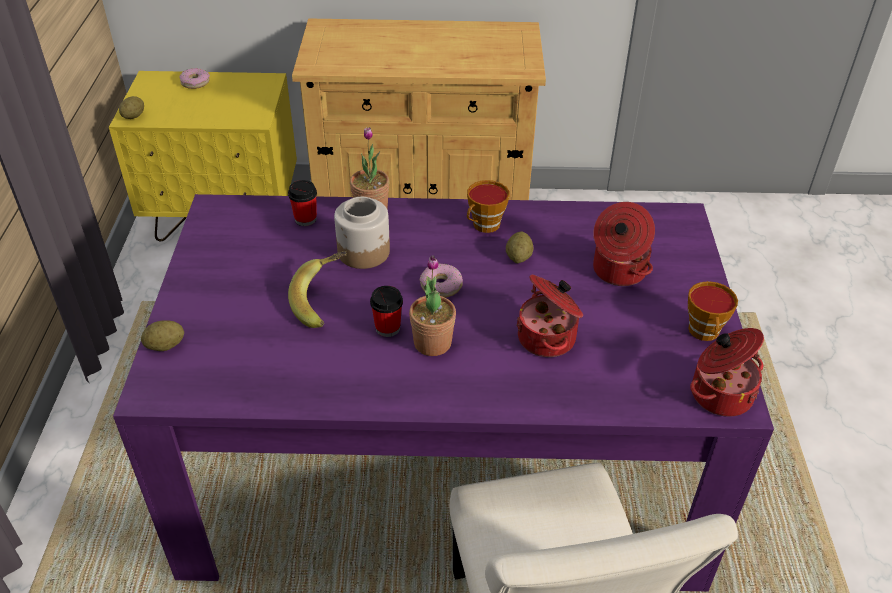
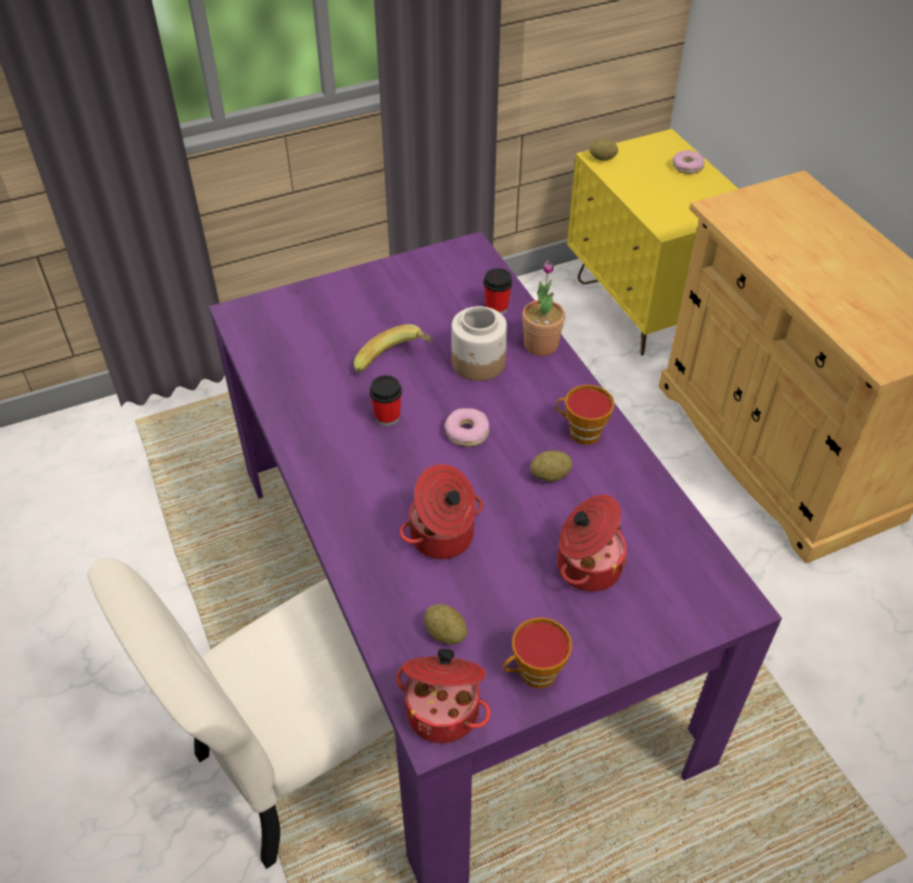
camera: 65 degrees right, 5 degrees up
potato [141,320,184,351] -> potato moved to [424,604,467,645]
potted plant [409,255,456,356] -> none

